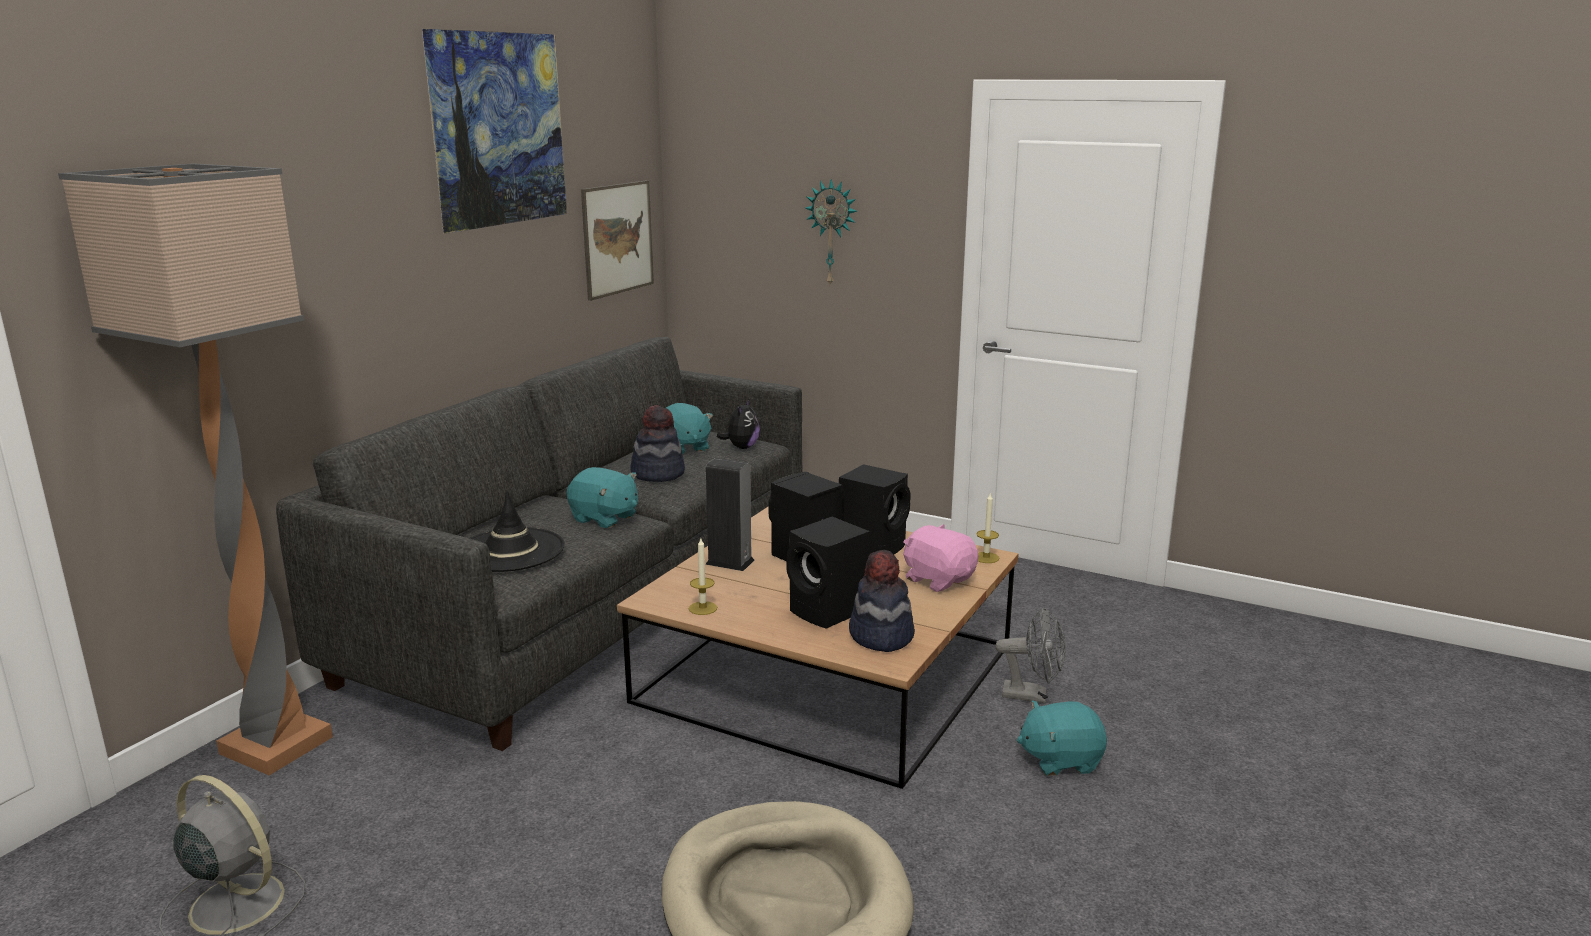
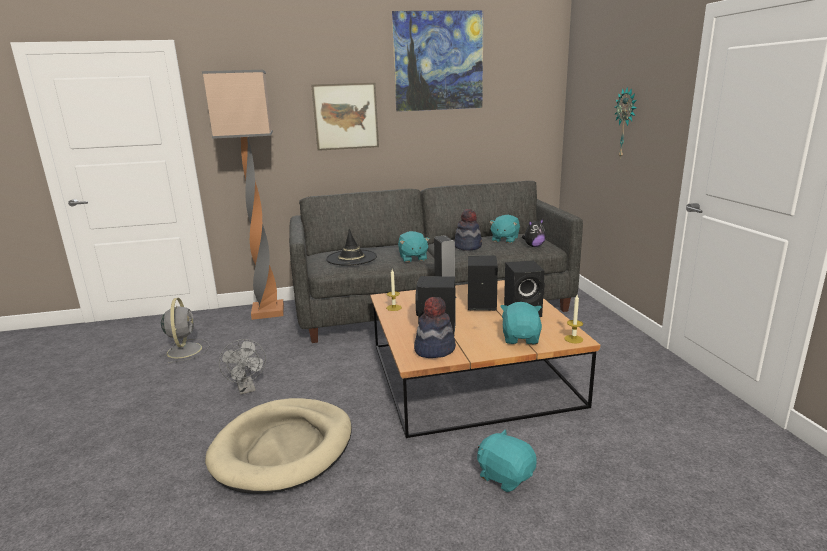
camera: 50 degrees right, 0 degrees up
picture [581,180,654,301] -> picture moved to [311,83,379,151]
pink plush toy [903,524,979,592] -> turquoise plush toy [500,302,542,344]
grey fan [995,607,1065,703] -> grey fan moved to [219,339,266,395]

